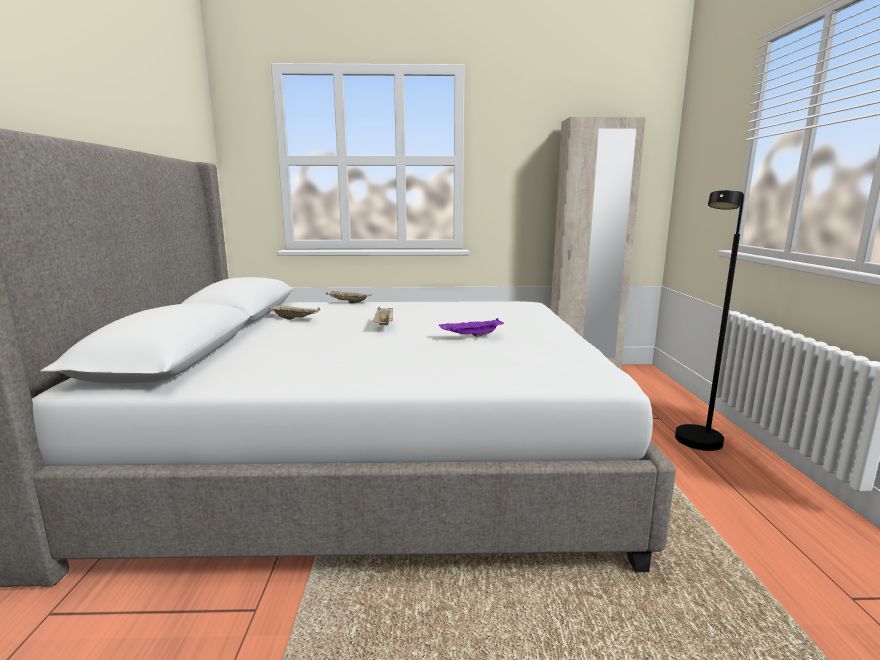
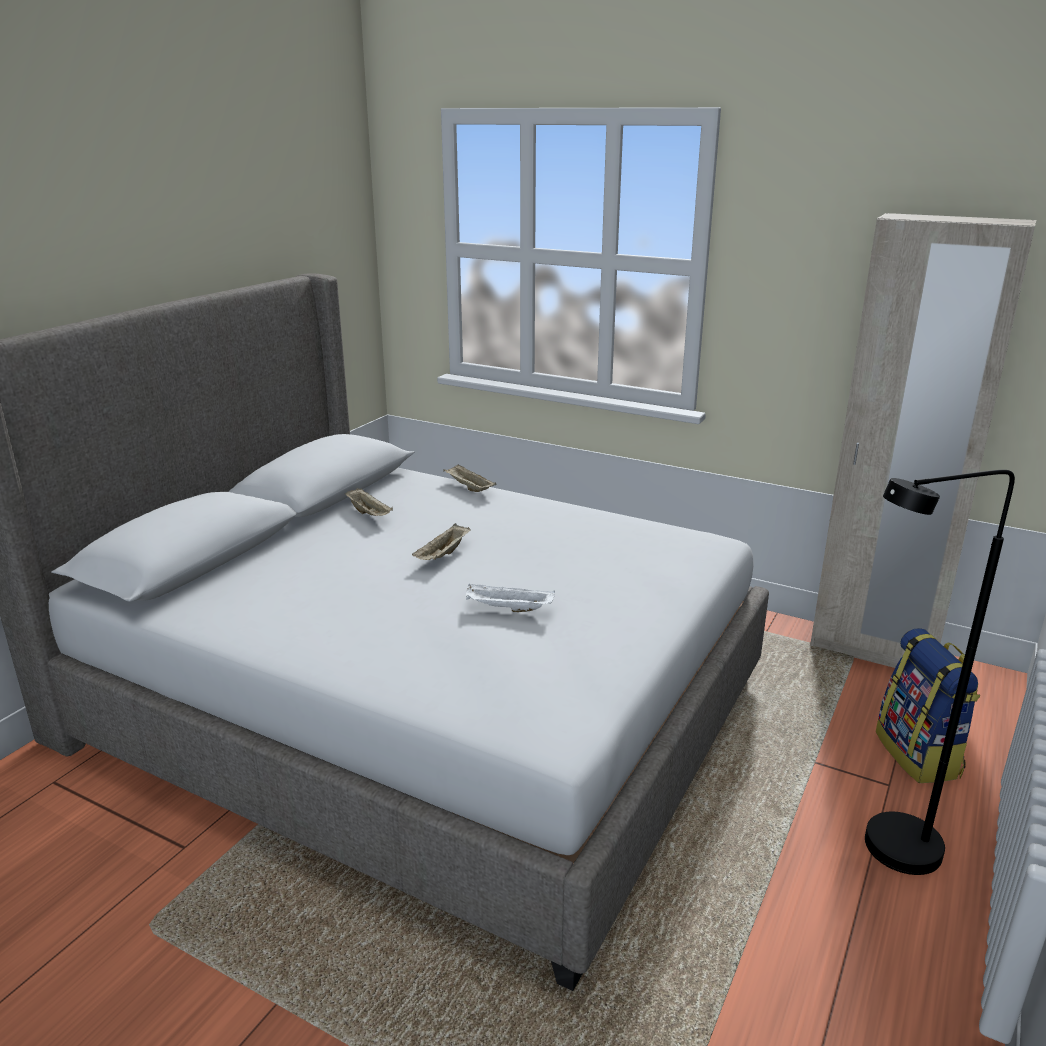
camera: 30 degrees right, 10 degrees up
purple tray [439,318,504,337] -> white tray [466,583,555,612]
none -> backpack [876,628,980,783]

